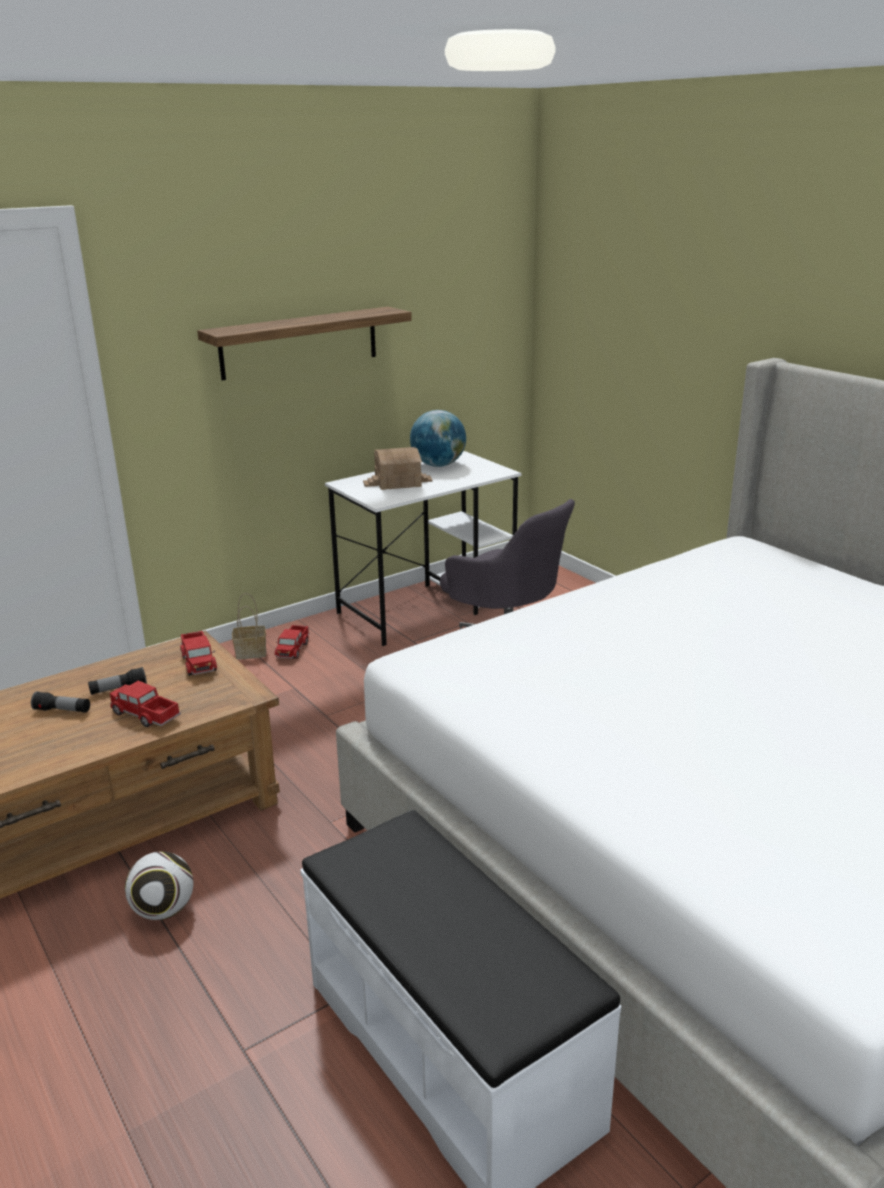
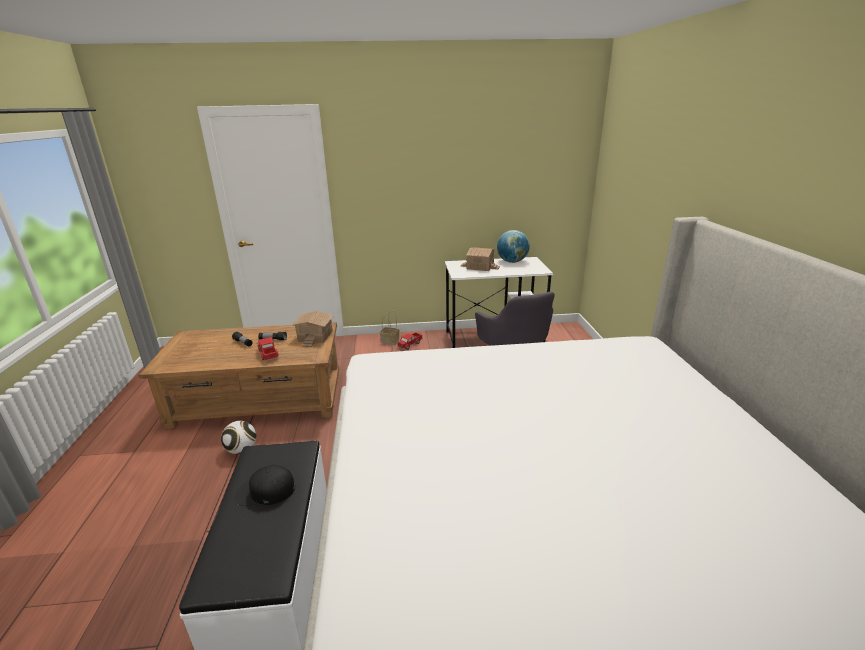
camera: 30 degrees right, 0 degrees up
toy truck [180,631,217,676] -> toy house [292,311,334,347]
shelf [197,307,412,380] -> none
none -> black cap [235,465,295,505]

